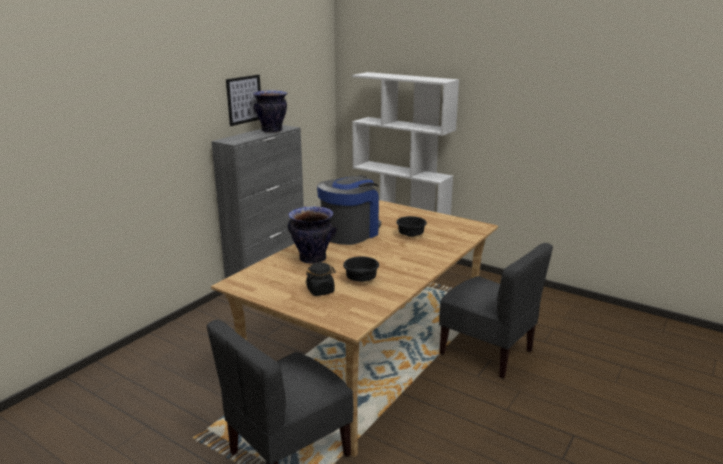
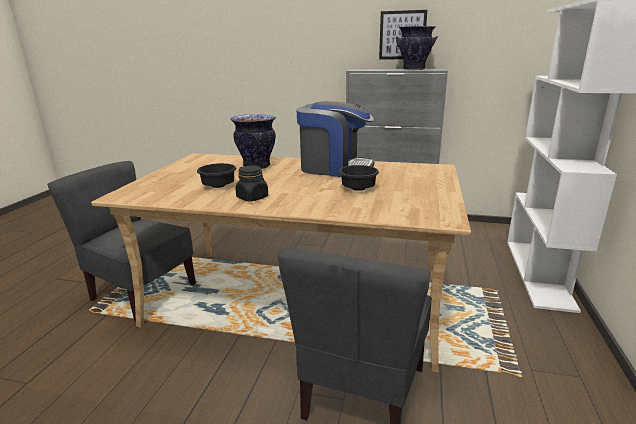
camera: 70 degrees right, 0 degrees up
black jar [305,263,336,296] -> black jar moved to [235,166,268,201]

